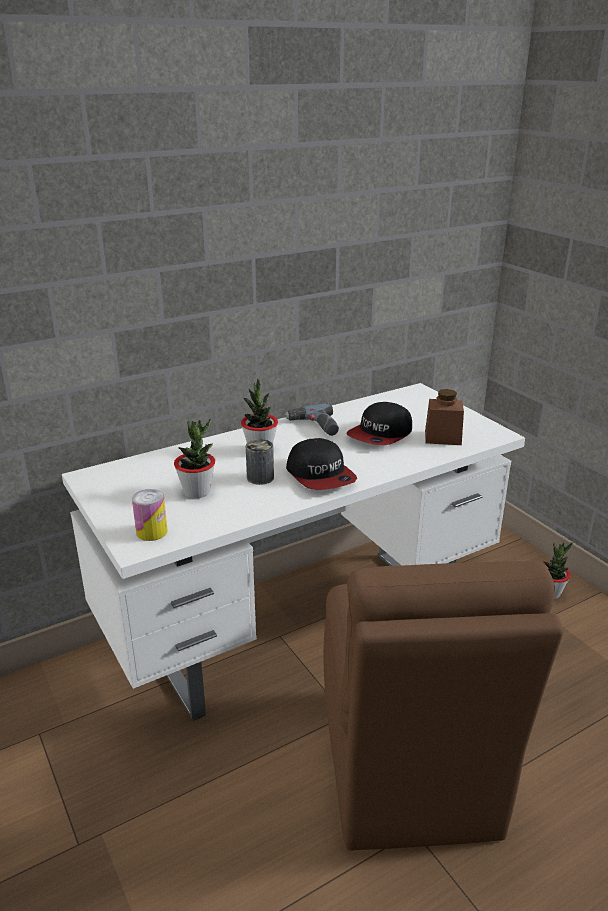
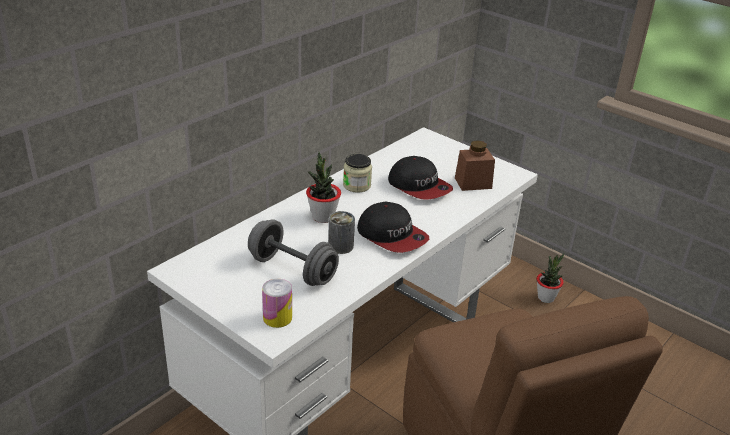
camera: 20 degrees left, 5 degrees up
potted plant [174,419,215,498] -> grey dumbbell [248,219,339,286]
power drill [285,403,339,436] -> jar [343,154,372,193]
cap [347,402,412,445] -> cap turned 60 degrees counterclockwise [388,156,453,200]

